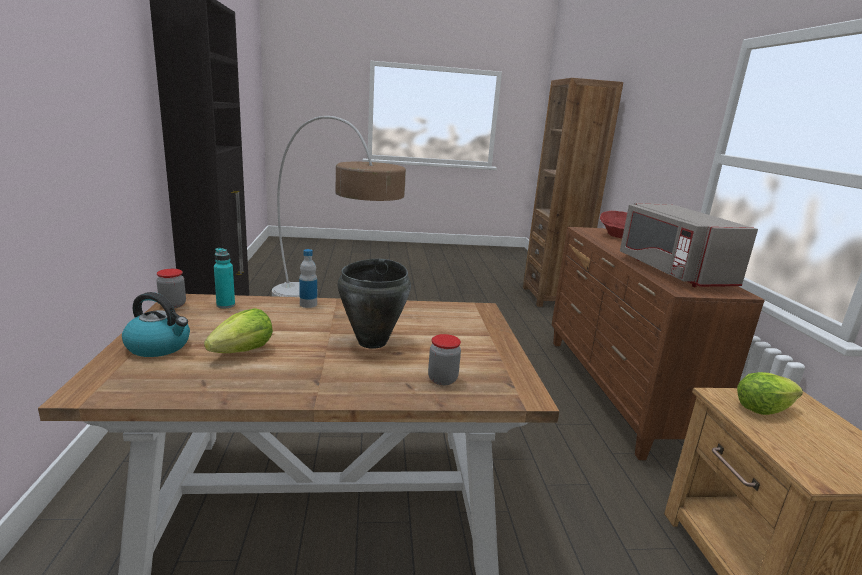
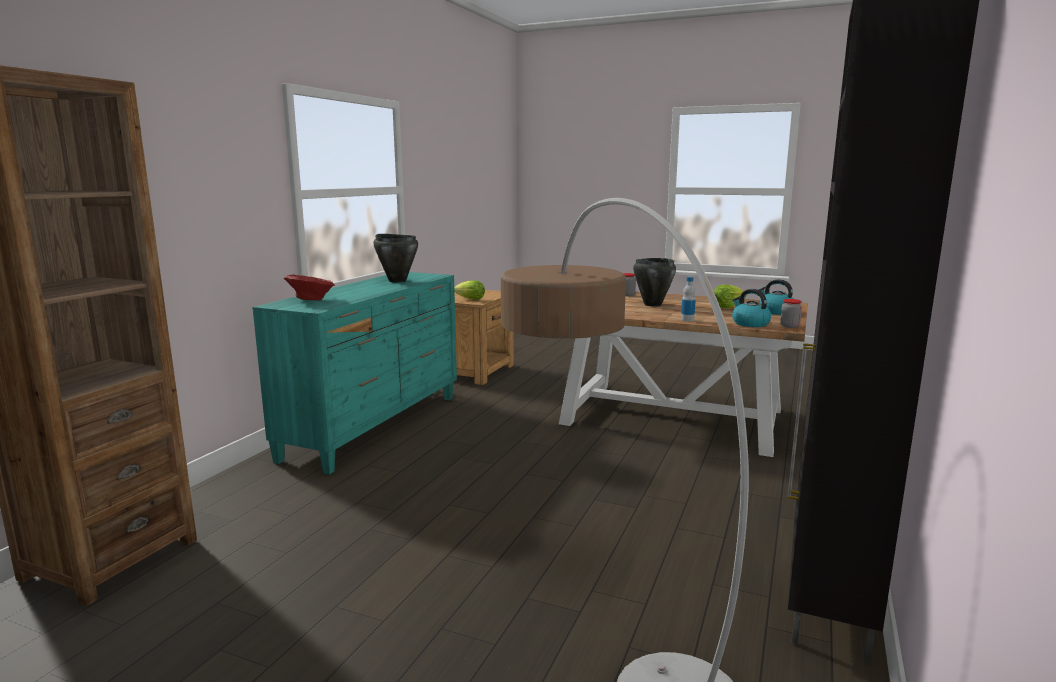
camera: 150 degrees left, 5 degrees down
turquoise bottle [214,248,235,308] -> kettle [732,289,771,327]
brown dresser [552,227,765,460] -> turquoise dresser [252,272,457,475]
grey microwave [620,203,758,287] -> black cooking pot [373,234,418,283]

